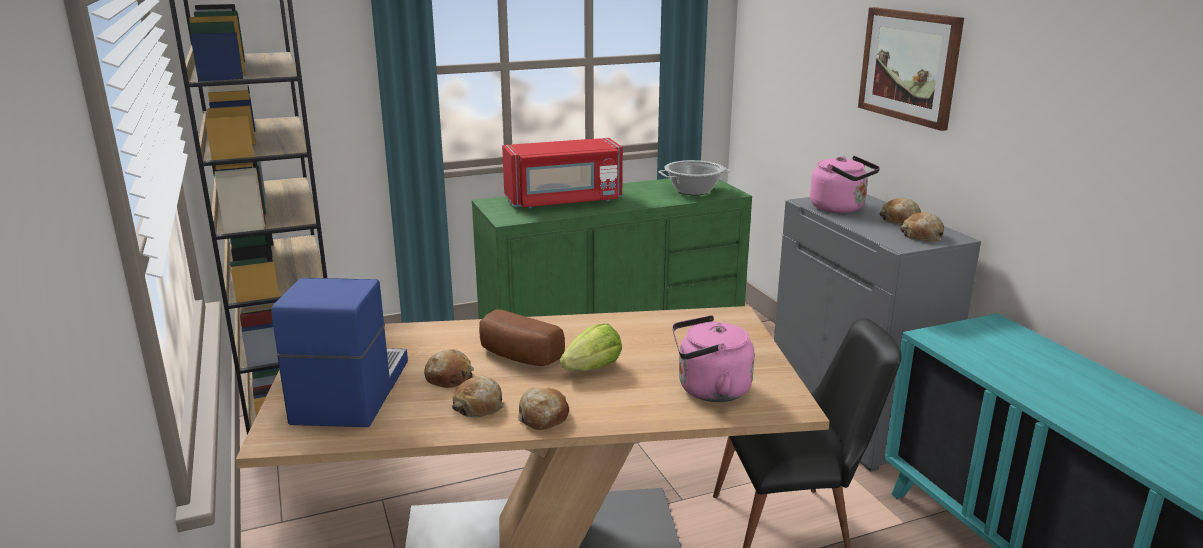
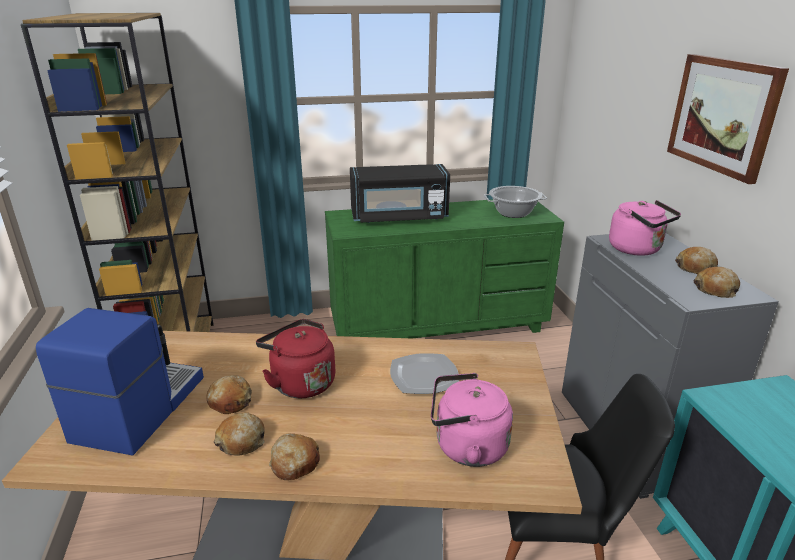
camera: 10 degrees right, 5 degrees up
bread [479,309,565,366] -> red kettle [256,319,335,398]
red microwave [502,138,623,209] -> black microwave [350,164,450,223]
lettuce [560,324,622,371] -> none
none -> plate [390,353,459,394]

